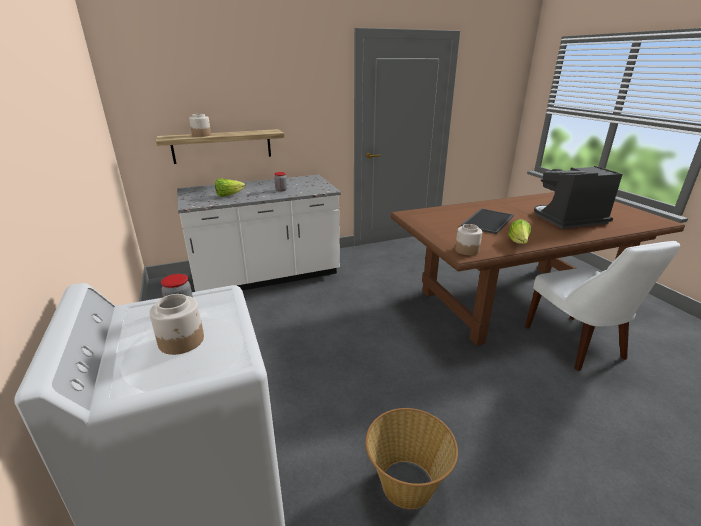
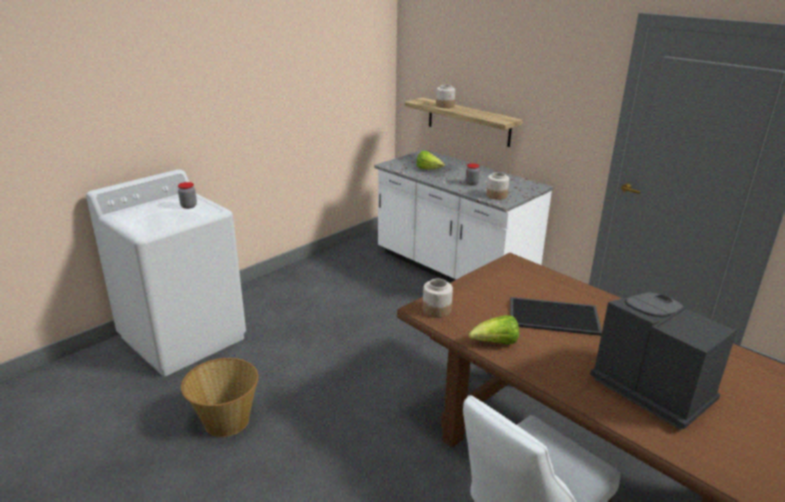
camera: 65 degrees right, 0 degrees up
jar [149,294,204,355] -> jar moved to [486,172,509,200]

